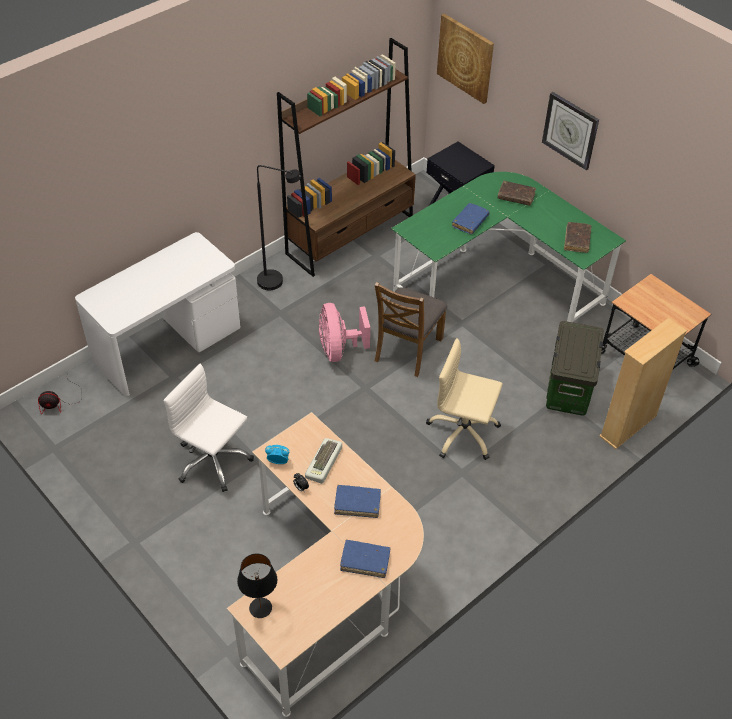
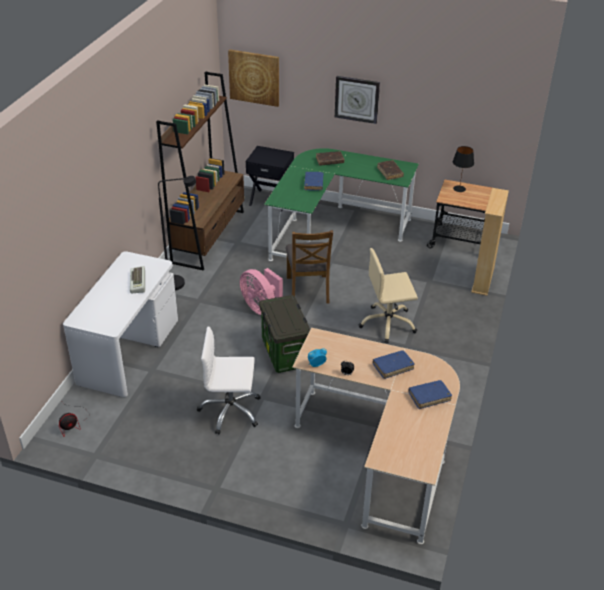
camera: 30 degrees left, 10 degrees down
black table lamp [237,554,277,618] -> black table lamp moved to [453,146,474,192]
keyboard [305,438,342,484] -> keyboard moved to [130,266,145,293]
storage box [546,321,604,416] -> storage box moved to [259,295,310,373]

